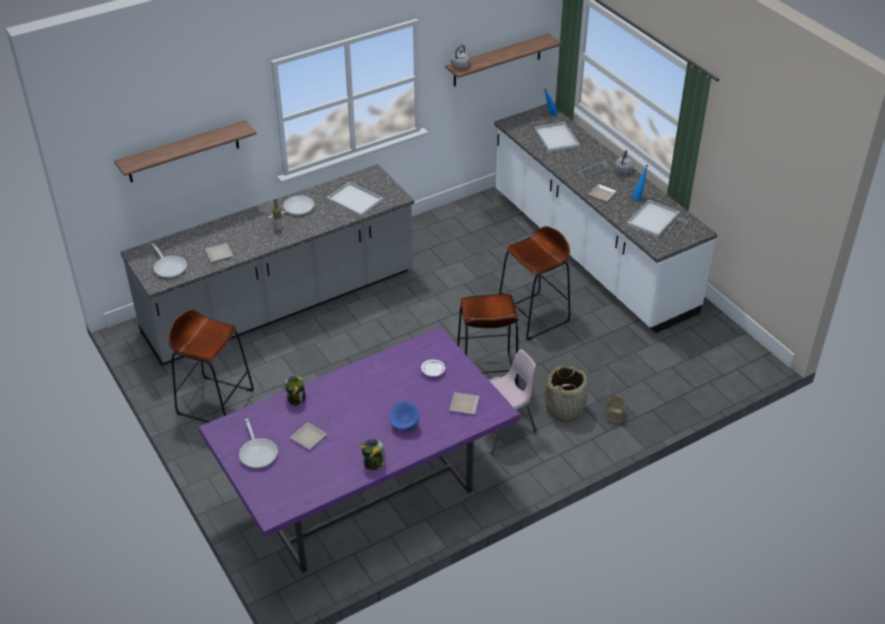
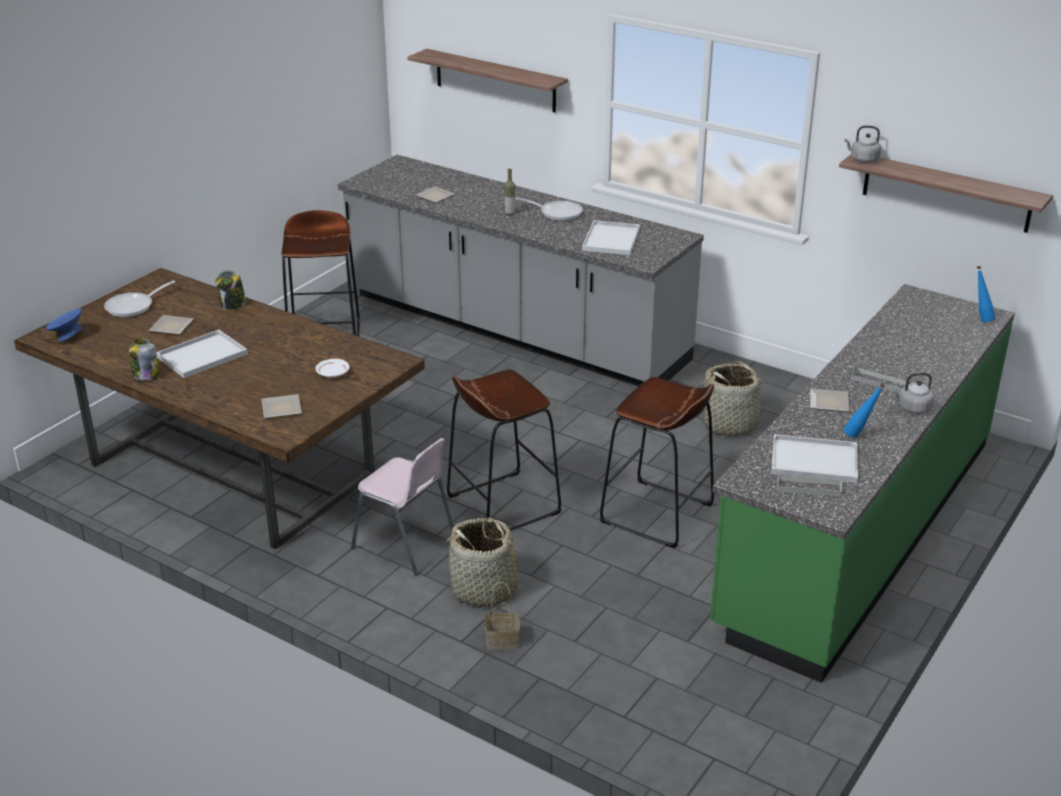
camera: 65 degrees right, 10 degrees down
frying pan [152,243,187,278] -> none
purple dining table [199,327,520,573] -> brown dining table [14,268,425,549]
blue bowl [390,401,419,431] -> blue bowl moved to [46,308,82,342]
white counter [494,104,717,333] -> green counter [710,284,1015,683]
white tray [535,122,580,152] -> white tray moved to [156,330,248,378]
none -> basket [697,361,775,436]

